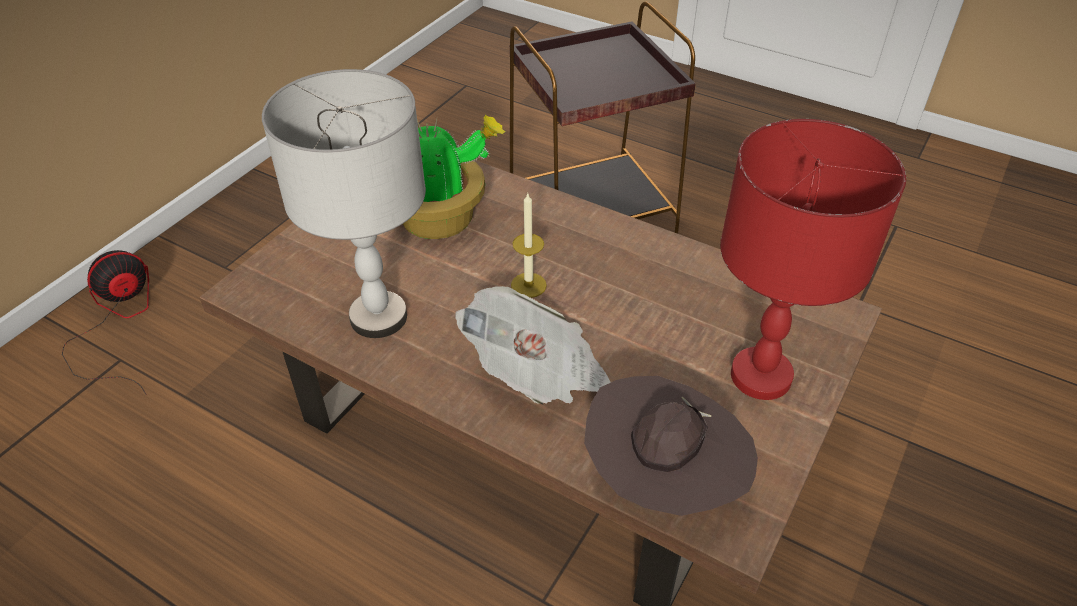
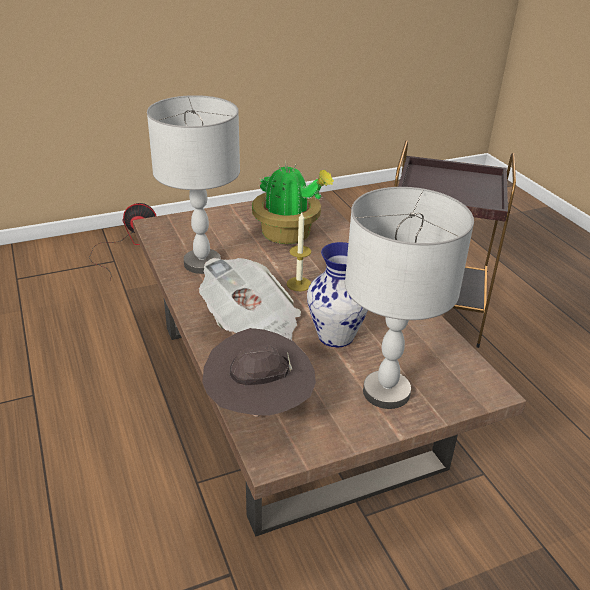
camera: 35 degrees right, 10 degrees down
red table lamp [720,119,906,400] -> grey table lamp [345,187,474,409]
none -> vase [307,242,368,347]

